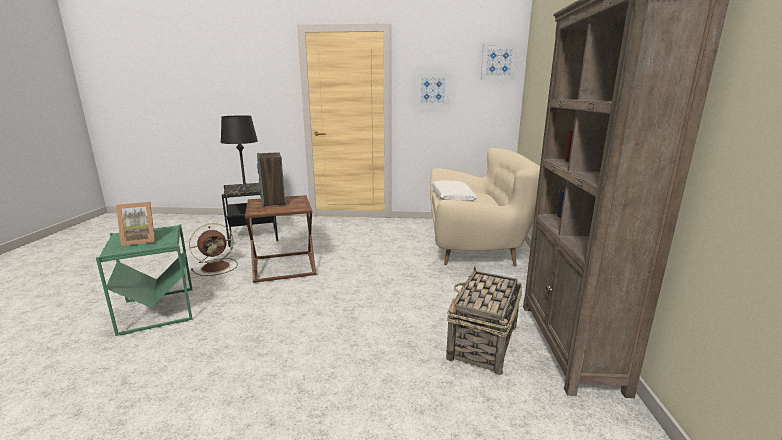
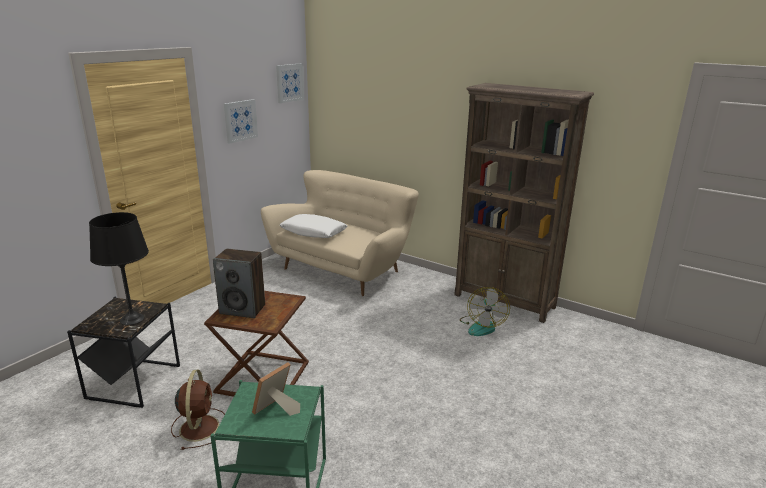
camera: 60 degrees left, 5 degrees up
picture frame [116,202,155,246] -> picture frame turned 150 degrees counterclockwise [252,362,300,416]
basket [446,266,522,375] -> fan [460,287,510,336]

